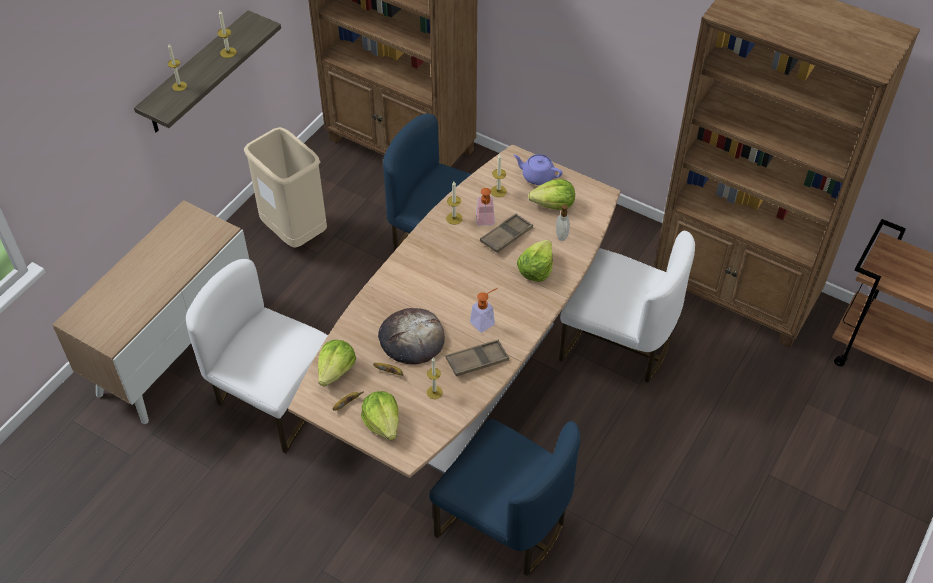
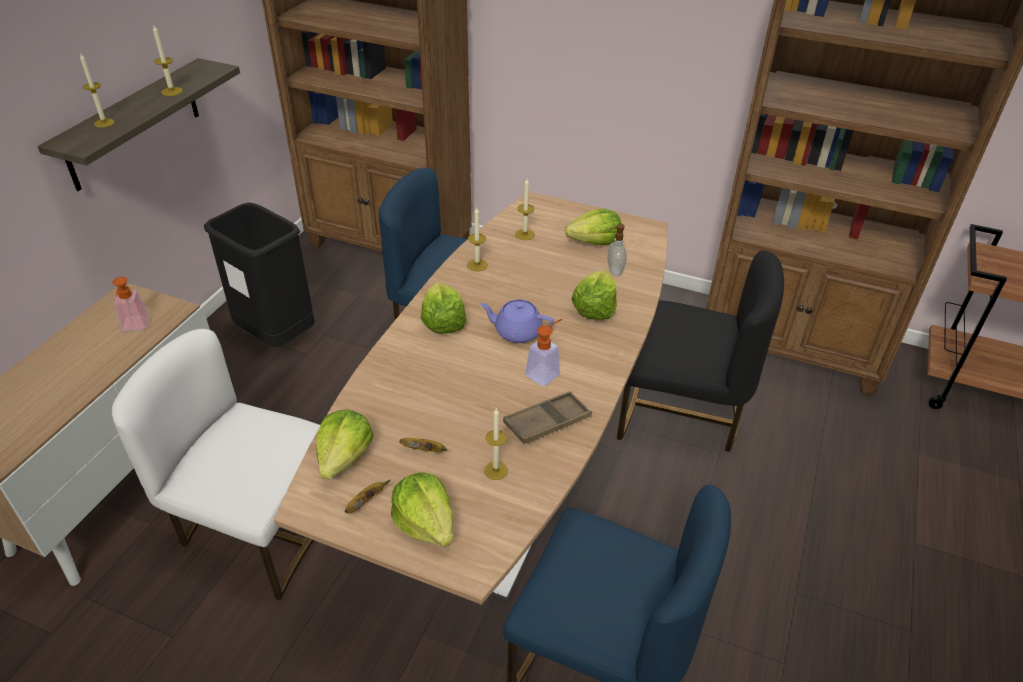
camera: 10 degrees left, 10 degrees down
beige trash can [244,127,327,248] -> black trash can [204,202,315,347]
bread [378,308,445,365] -> none
soap dispenser [476,188,495,225] -> soap dispenser moved to [113,277,149,331]
brown tray [480,214,533,253] -> none
purple teapot [513,154,562,185] -> purple teapot moved to [480,299,554,343]
white chair [559,231,695,382] -> black chair [617,250,784,452]
none -> lettuce [421,282,467,334]

